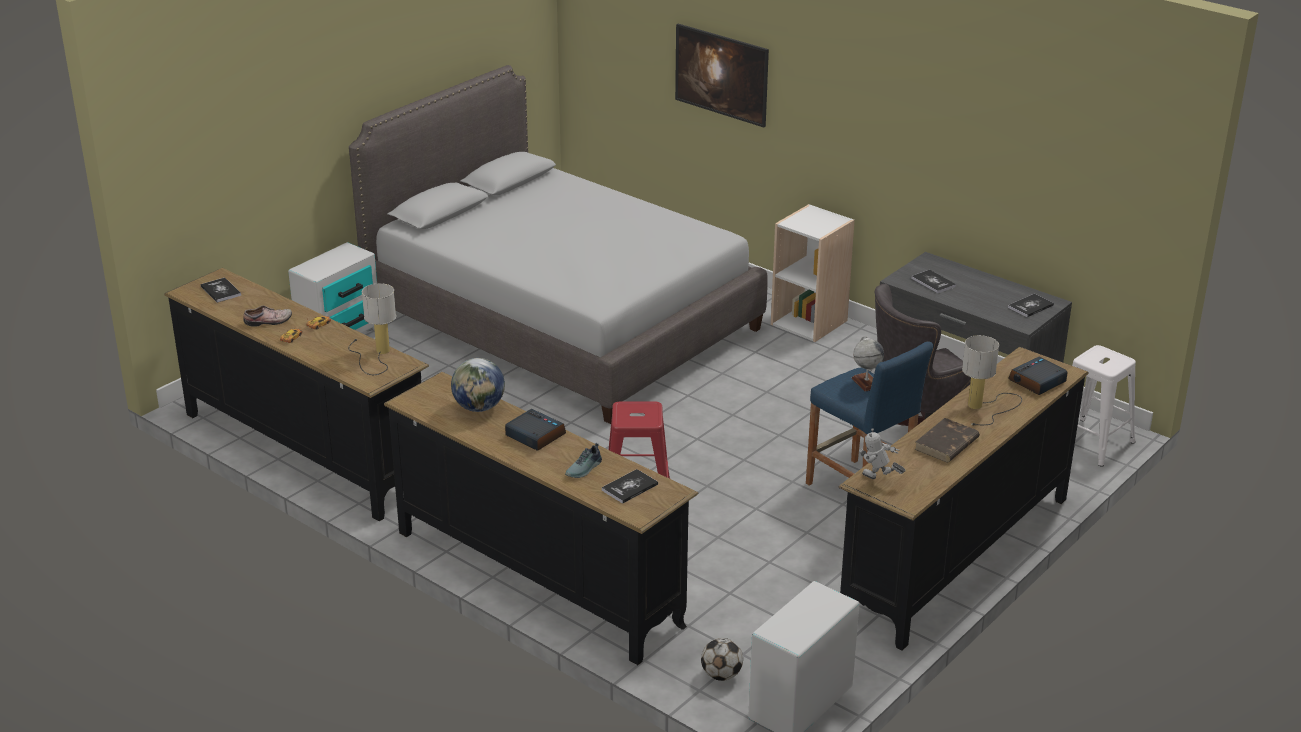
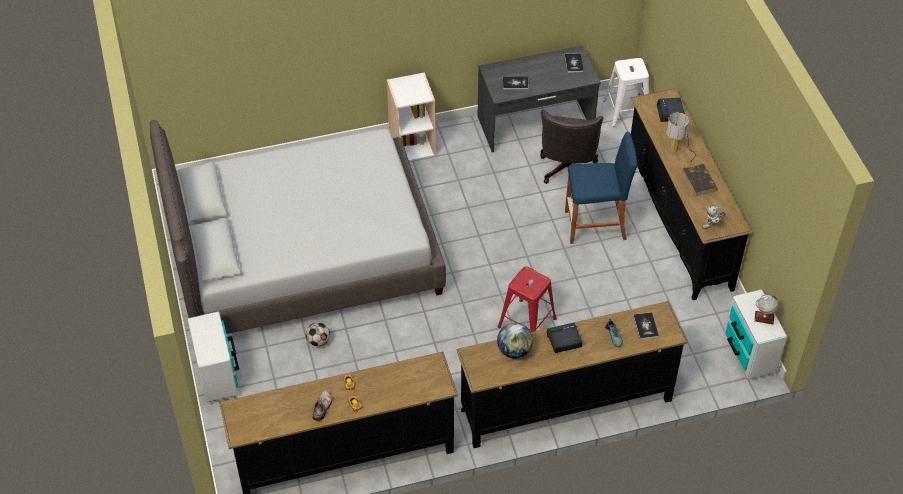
camera: 55 degrees left, 20 degrees up
book [201,277,241,303] -> none
table lamp [348,283,396,375] -> none
picture [675,24,769,128] -> none
football [701,638,743,681] -> football moved to [306,322,330,347]
globe [852,336,884,392] -> globe moved to [754,294,779,324]

